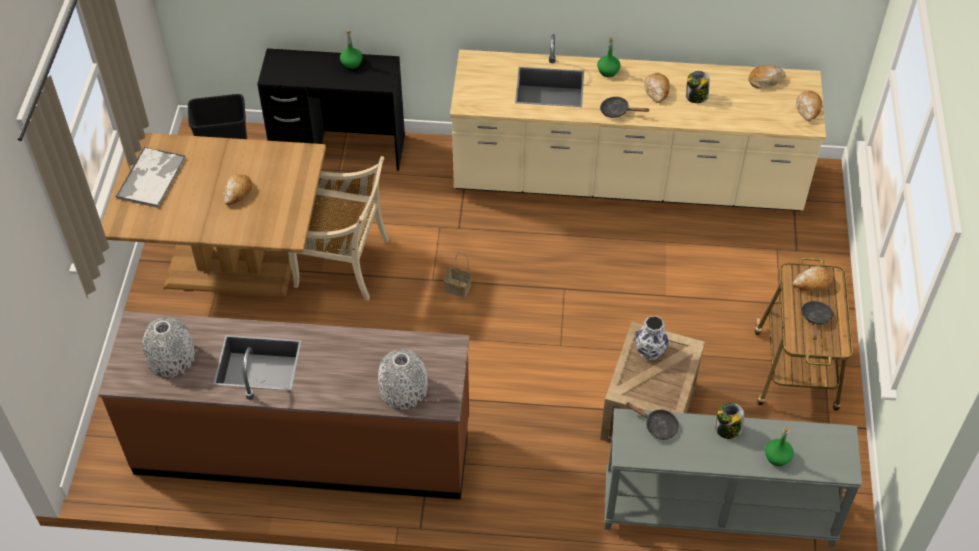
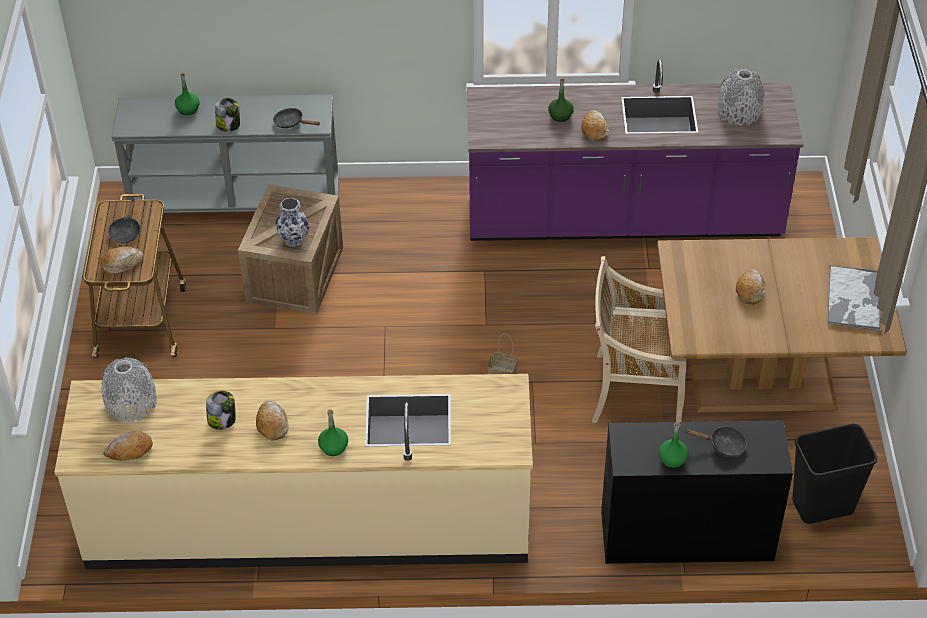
camera: 175 degrees right, 5 degrees down
brown counter [99,311,470,500] -> purple counter [467,59,804,241]
grey vase [378,349,428,410] -> grey vase moved to [101,357,157,422]
black frying pan [600,96,650,118] -> black frying pan moved to [684,427,746,457]
bread [796,91,822,121] -> bread moved to [581,110,609,142]
none -> green bottle [548,77,574,122]

